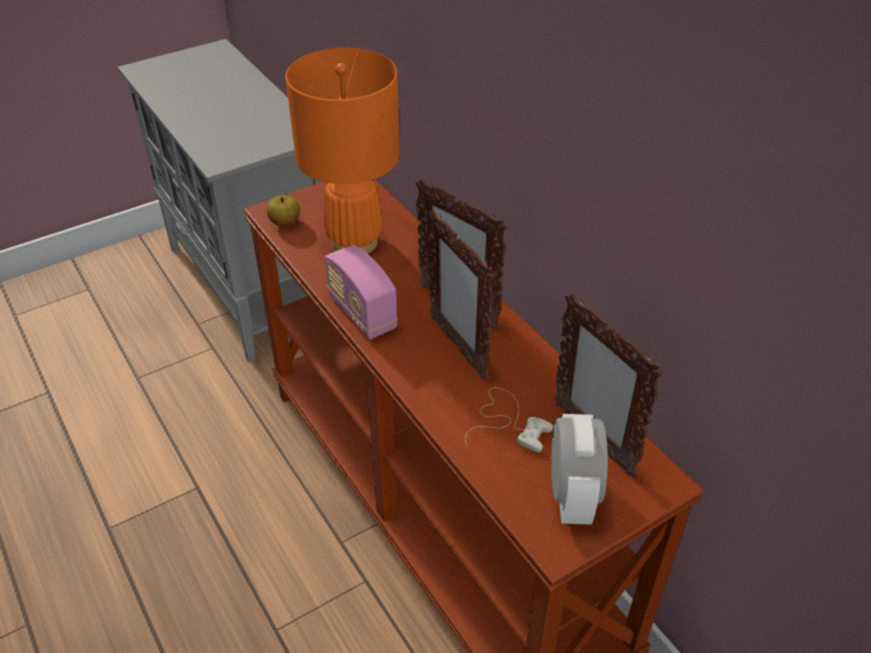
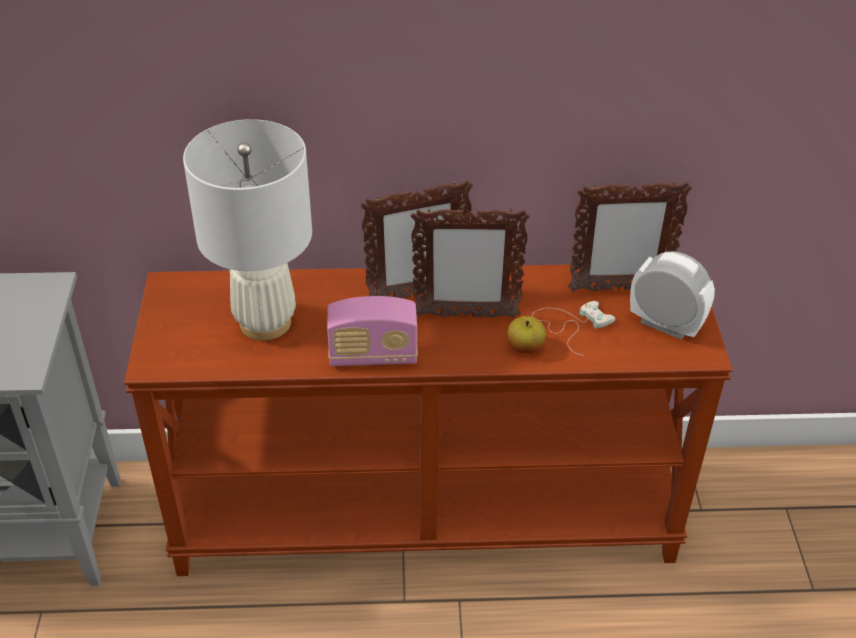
camera: 60 degrees left, 0 degrees up
apple [267,195,300,226] -> apple moved to [507,316,546,353]
orange table lamp [285,48,400,253] -> white table lamp [183,119,312,340]

